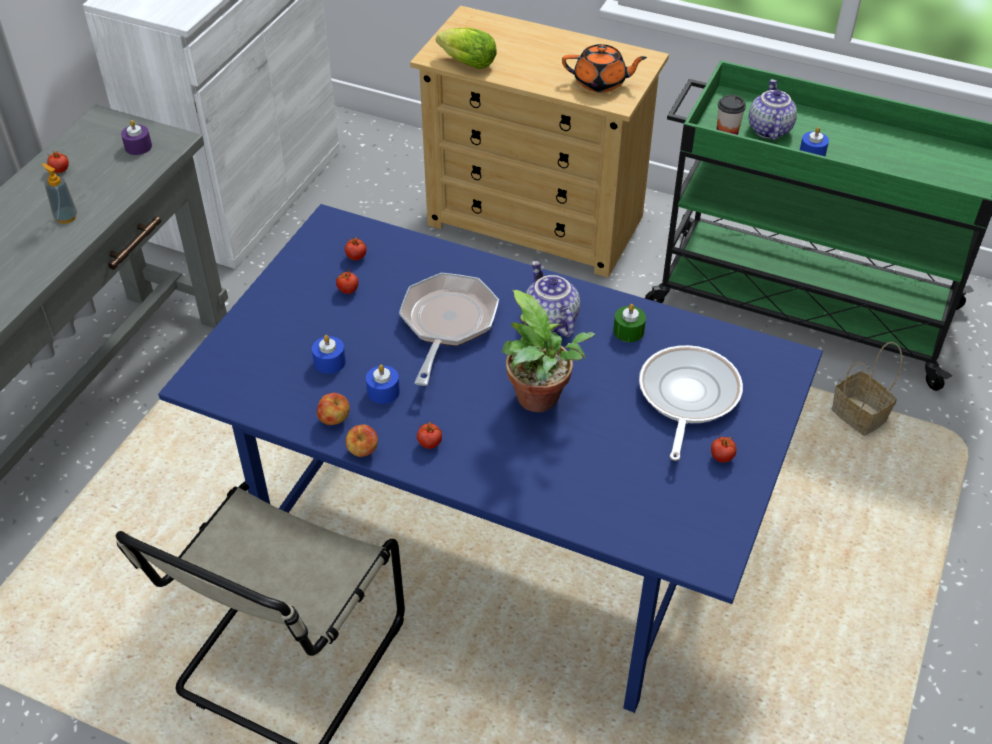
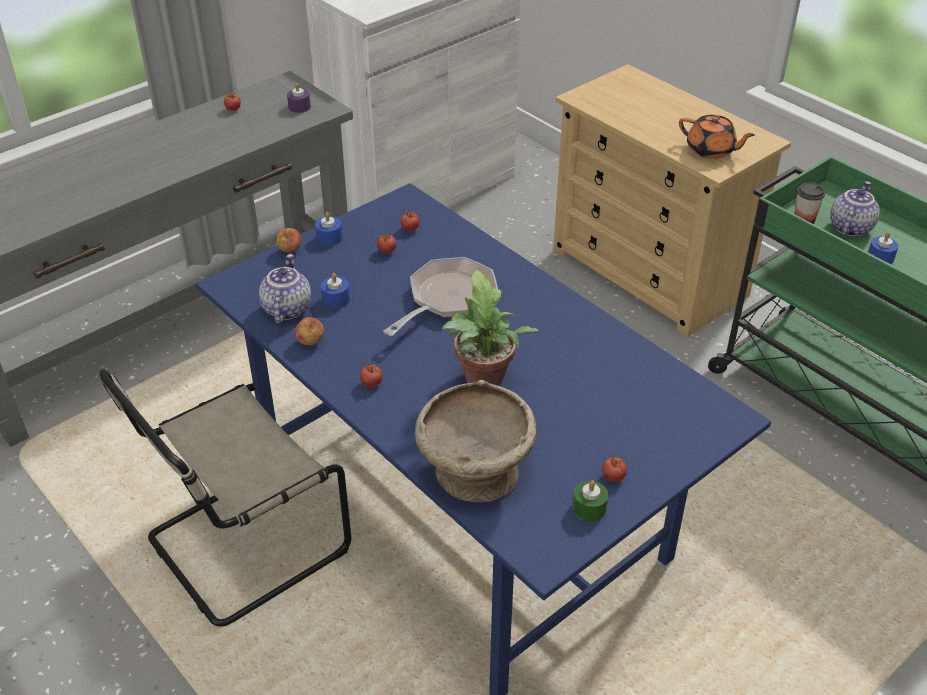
camera: 25 degrees right, 5 degrees down
soap dispenser [42,163,77,223] -> none
apple [345,424,378,457] -> apple moved to [276,228,302,252]
blue candle [366,365,400,404] -> blue candle moved to [315,212,343,246]
lettuce [436,28,497,69] -> none
teapot [526,261,580,337] -> teapot moved to [259,254,311,323]
green candle [613,304,646,342] -> green candle moved to [572,480,608,521]
frying pan [639,345,743,461] -> none
basket [832,341,902,436] -> none
none -> beige bowl [415,380,537,502]

